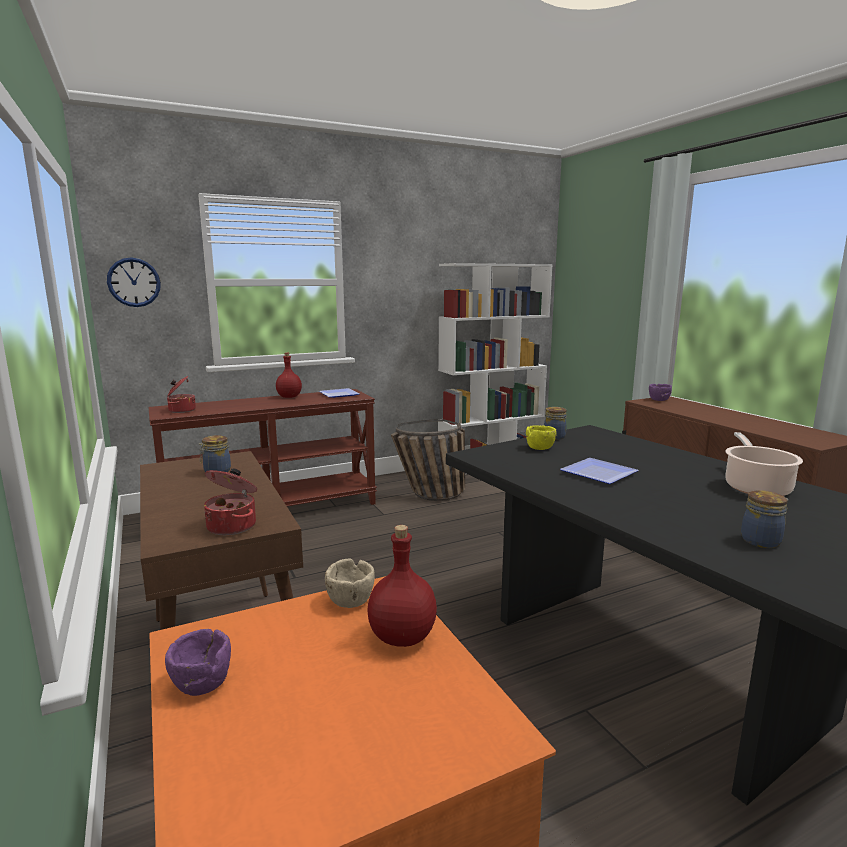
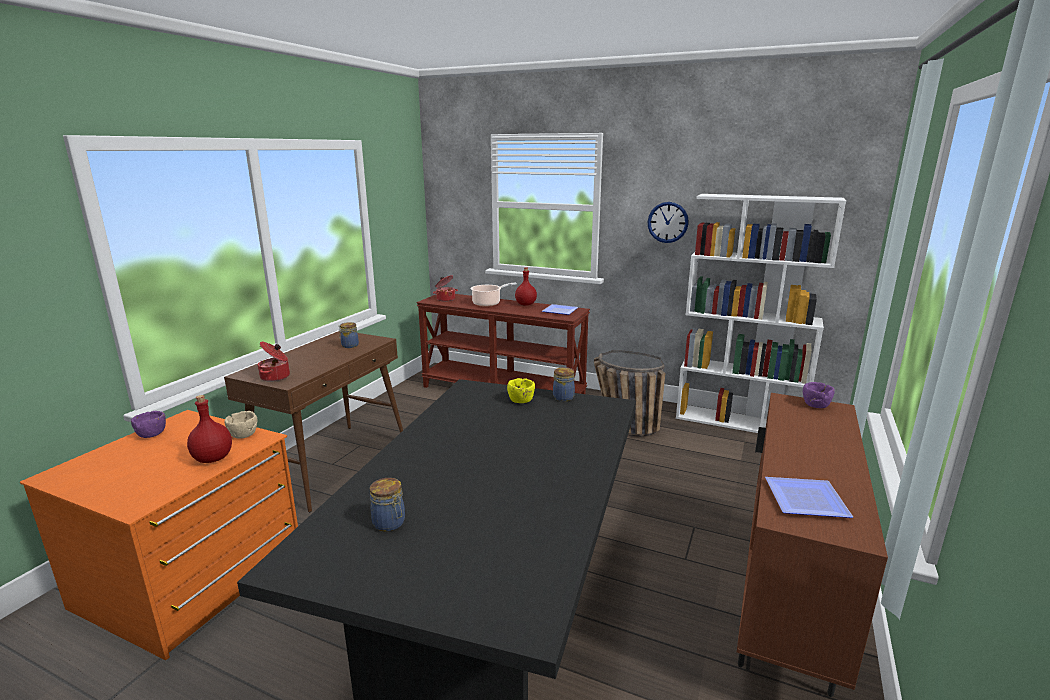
camera: 50 degrees right, 5 degrees up
wall clock [107,258,161,307] -> wall clock moved to [648,202,689,243]
plate [560,458,639,484] -> plate moved to [765,477,853,518]
cooking pot [726,432,803,496] -> cooking pot moved to [471,282,517,307]

